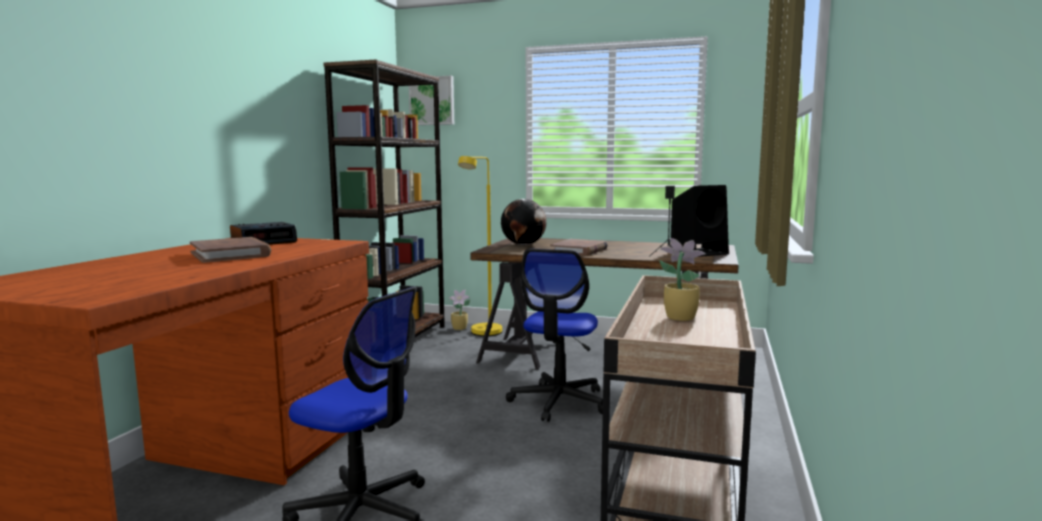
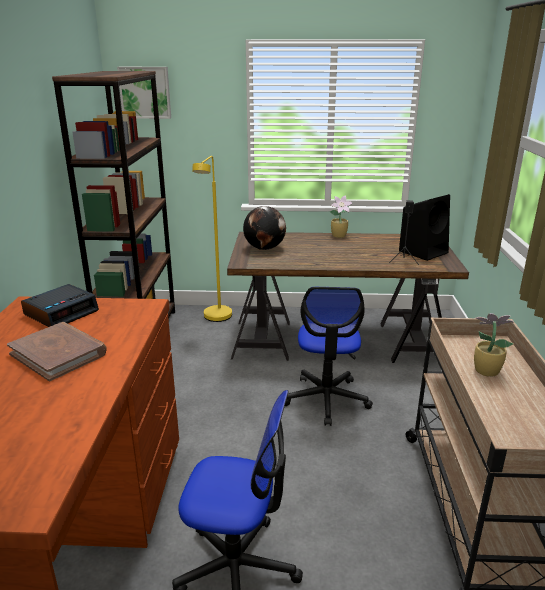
camera: 15 degrees left, 15 degrees up
potted plant [449,290,470,330] -> potted plant moved to [329,195,353,238]
brown book [550,239,608,256] -> none

